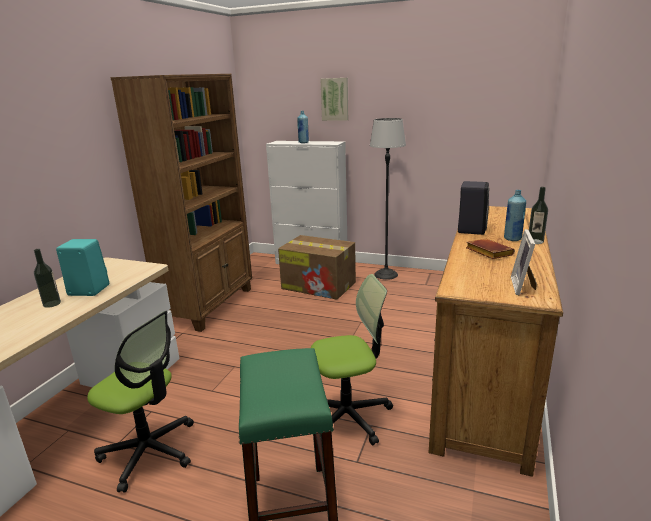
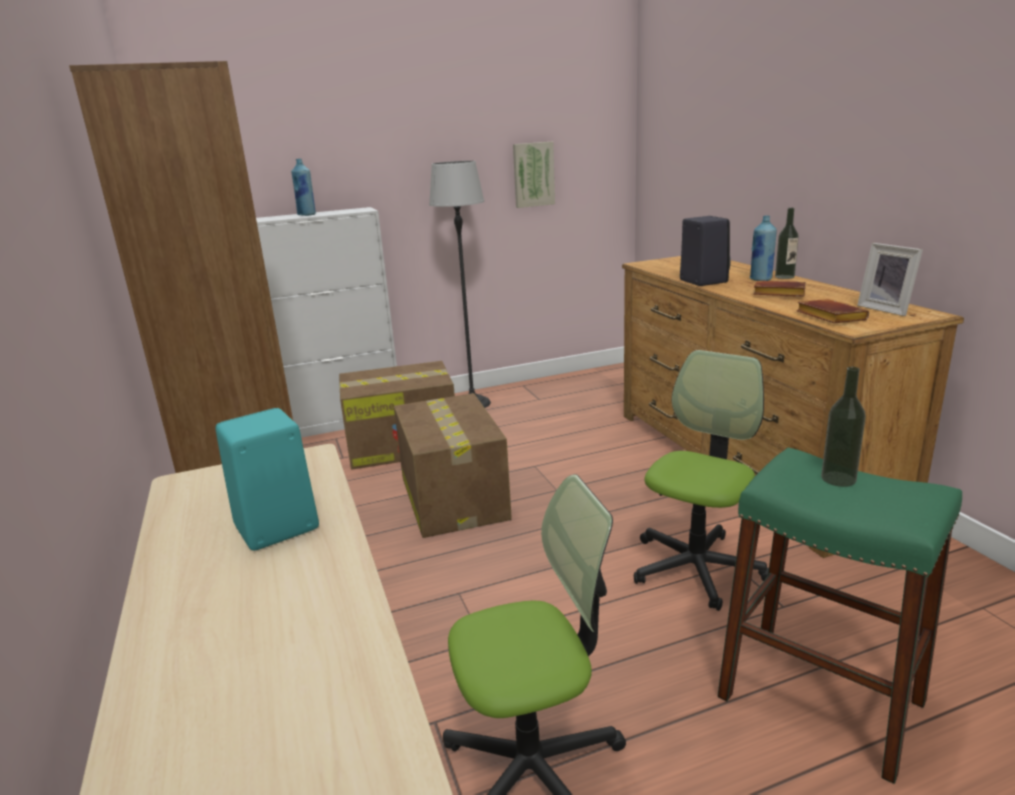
camera: 40 degrees left, 0 degrees up
bottle [34,249,61,308] -> bottle moved to [821,367,866,487]
picture [320,78,348,121] -> picture moved to [513,142,555,208]
none -> cardboard box [394,393,512,538]
none -> brown book [796,299,869,323]

